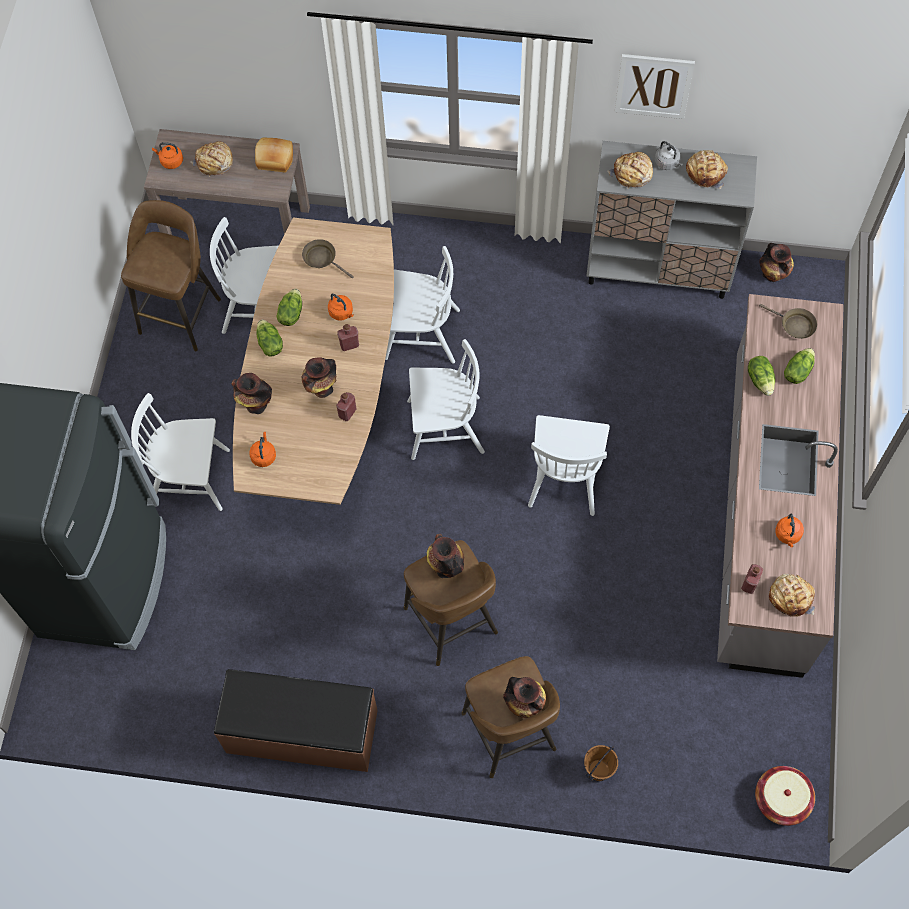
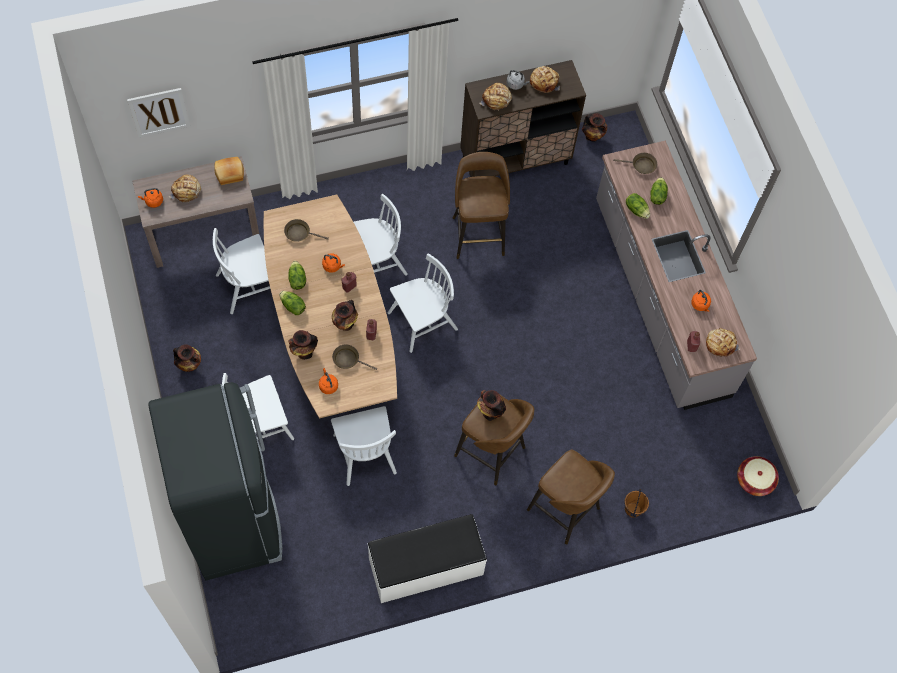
camera: 30 degrees left, 0 degrees up
brown stool [121,200,221,351] -> brown stool moved to [452,152,510,259]
brown bench [214,669,378,772] -> white bench [368,514,487,603]
vase [503,677,546,718] -> vase moved to [173,344,201,372]
white chair [528,415,610,516] -> white chair moved to [331,406,397,486]
grey cabinet [586,141,757,299] -> brown cabinet [460,60,586,177]
picture [615,54,695,119] -> picture moved to [127,88,190,138]
none -> brown frying pan [332,344,378,370]

